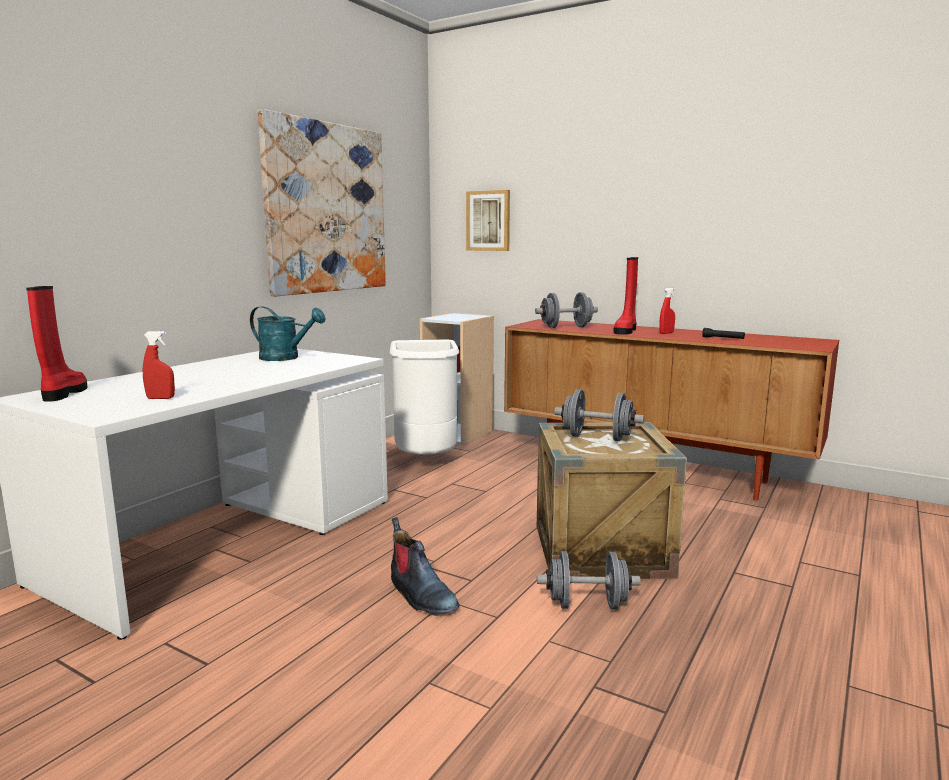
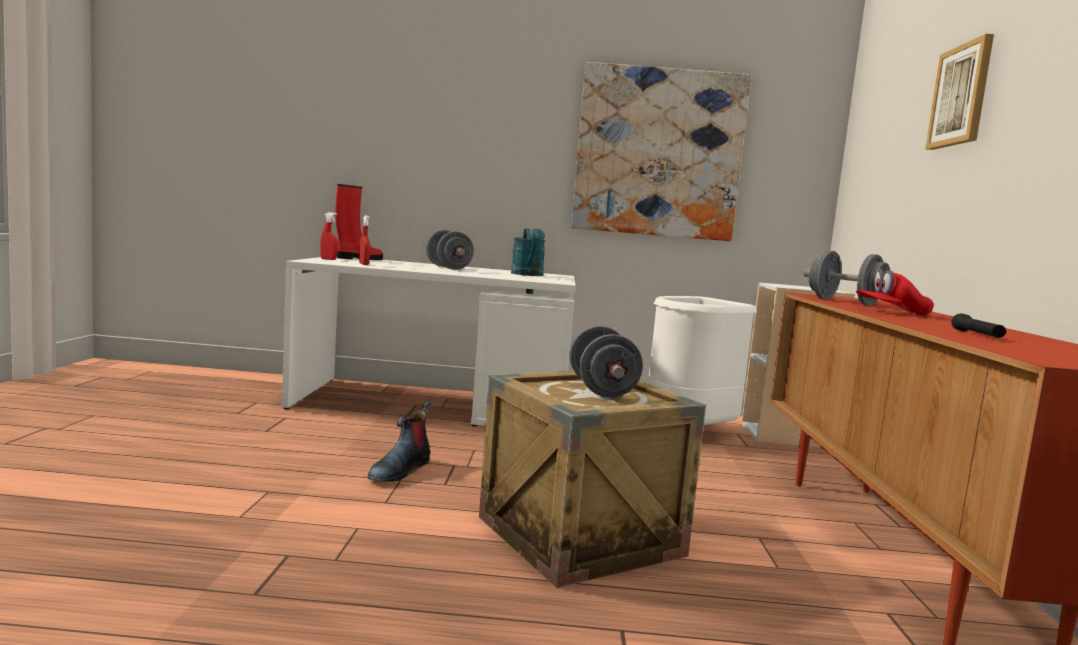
camera: 60 degrees right, 5 degrees down
picture [466,190,510,251] -> picture moved to [925,34,994,150]
grey dumbbell [537,551,641,609] -> grey dumbbell moved to [426,230,474,270]
red boot [613,257,638,335] -> red cap [856,269,933,316]
red spray bottle [659,288,675,334] -> red spray bottle moved to [320,212,338,260]

